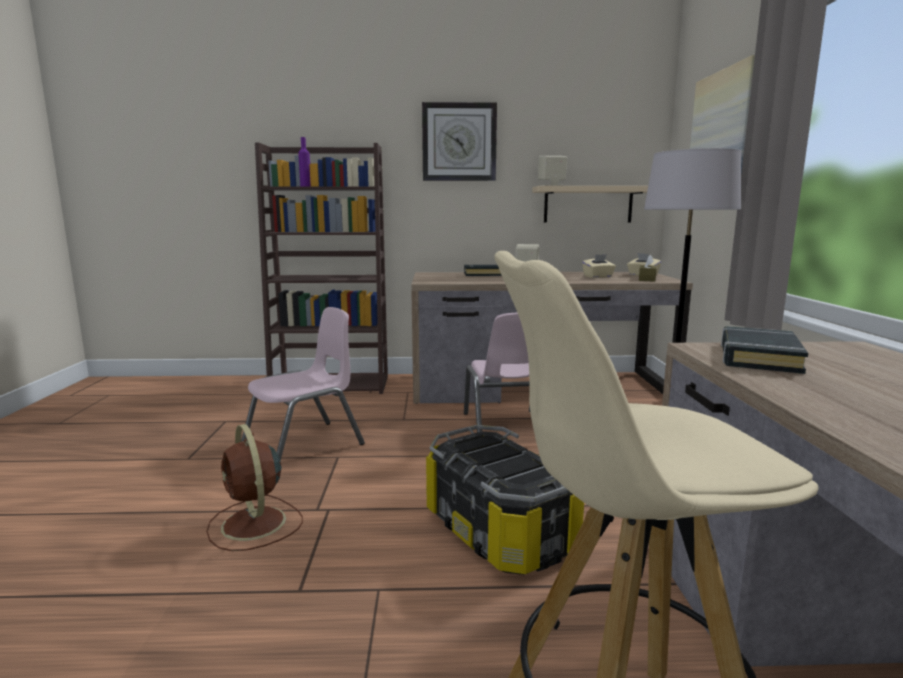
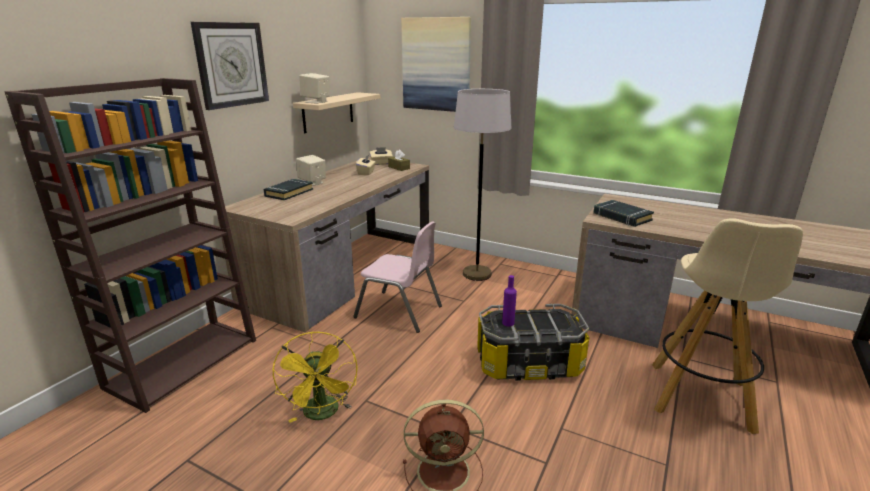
camera: 60 degrees left, 10 degrees up
pink chair [241,307,365,461] -> yellow fan [272,331,358,423]
purple bottle [298,137,311,186] -> purple bottle moved to [502,275,517,326]

